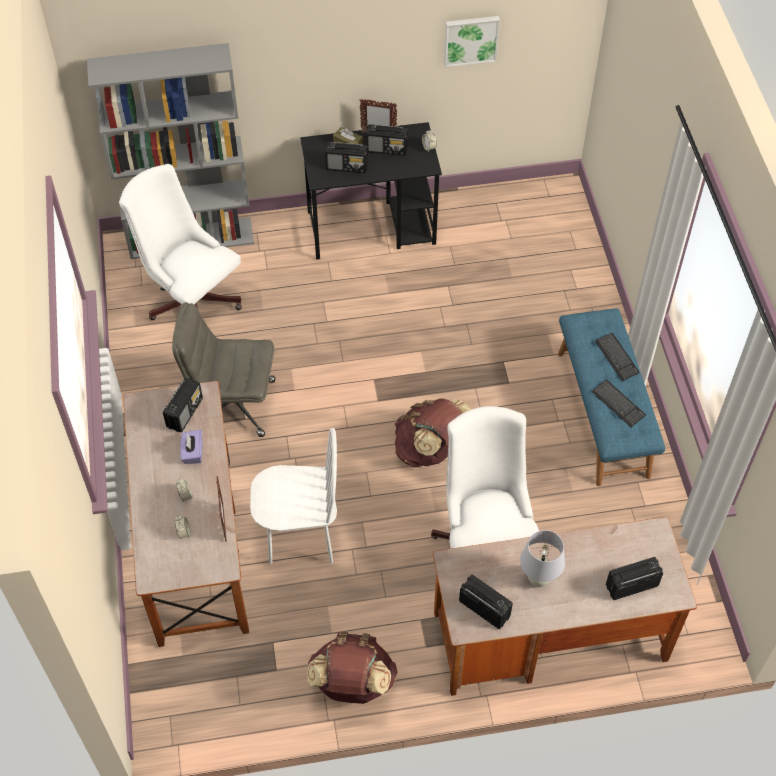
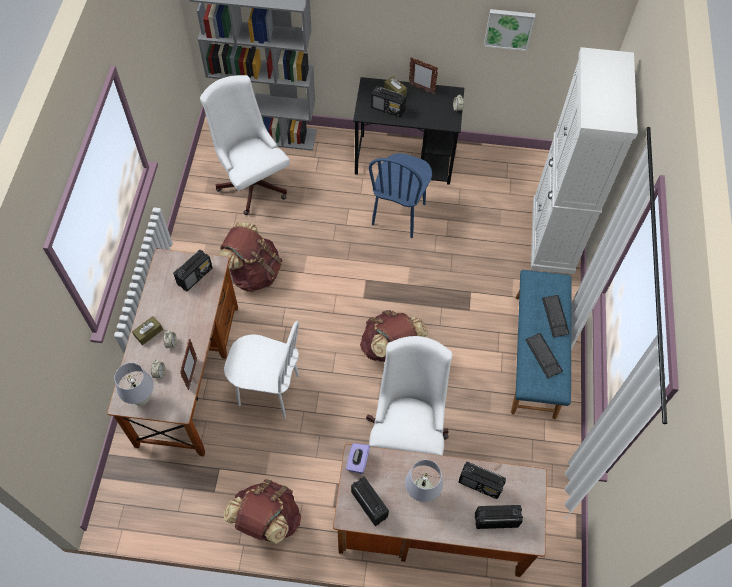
camera: 15 degrees right, 5 degrees up
grey office chair [172,302,275,437] -> brown backpack [218,222,282,292]
purple tissue box [180,429,202,464] -> purple tissue box moved to [346,443,370,474]
radio [366,124,408,156] -> radio moved to [459,462,506,499]
none -> white table lamp [114,363,154,406]
none -> brown tissue box [132,316,163,345]
none -> blue chair [368,153,432,238]
none -> white cabinet [531,47,638,274]

